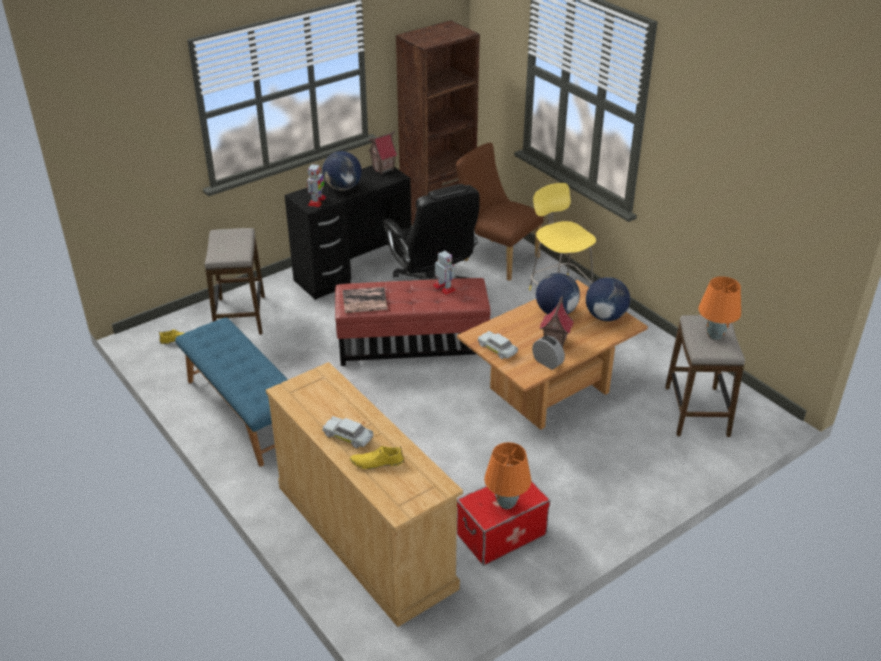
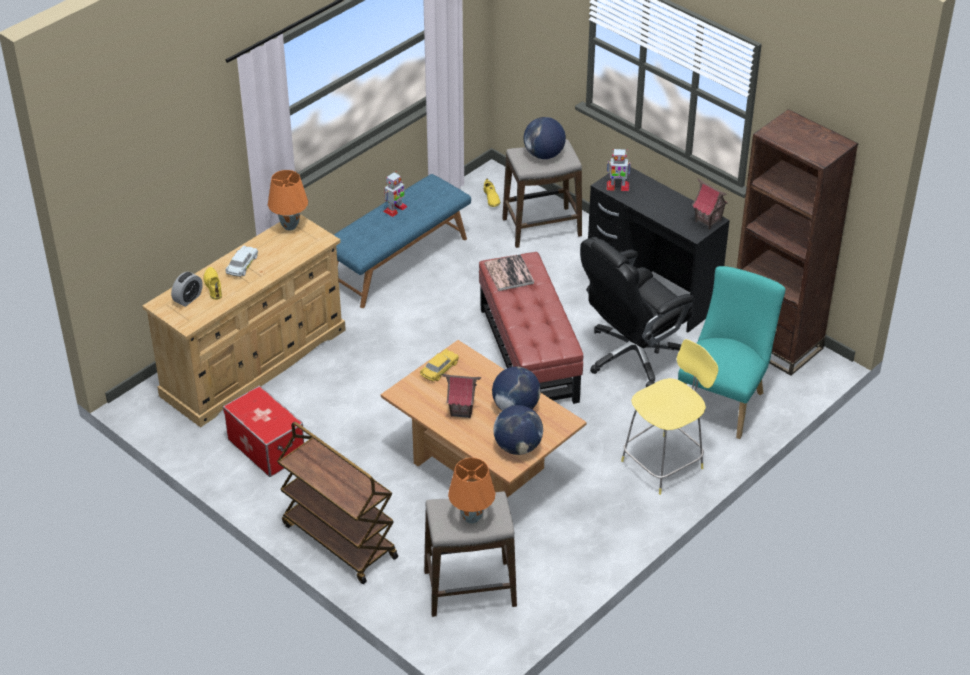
camera: 80 degrees right, 5 degrees up
globe [322,151,362,191] -> globe moved to [524,117,566,159]
toy robot [433,251,456,295] -> toy robot moved to [383,171,407,217]
brown chair [456,143,544,281] -> turquoise chair [678,266,786,439]
white toy car [478,331,518,359] -> yellow toy car [420,349,459,381]
orange table lamp [484,442,531,509] -> orange table lamp moved to [268,170,308,230]
alarm clock [532,336,565,370] -> alarm clock moved to [171,272,203,307]
none -> brown cart [277,422,398,584]

